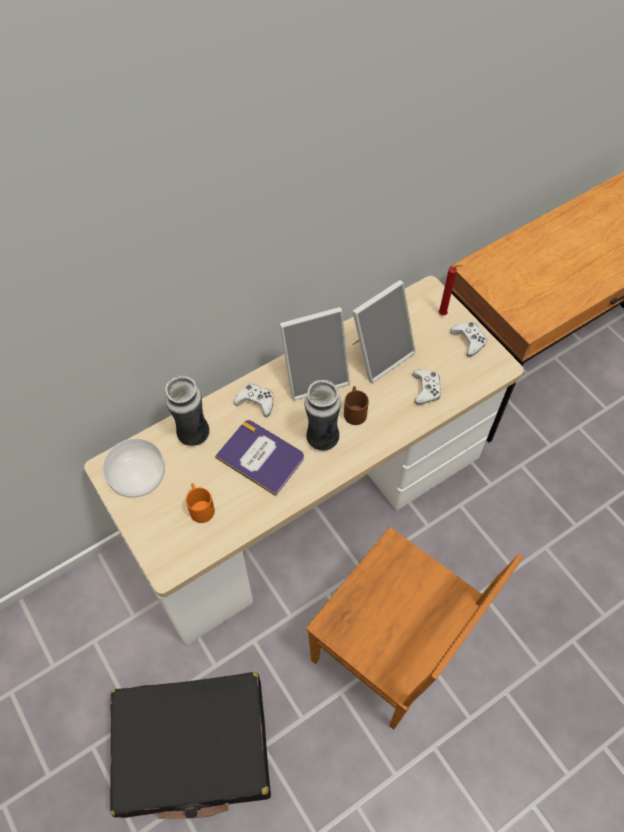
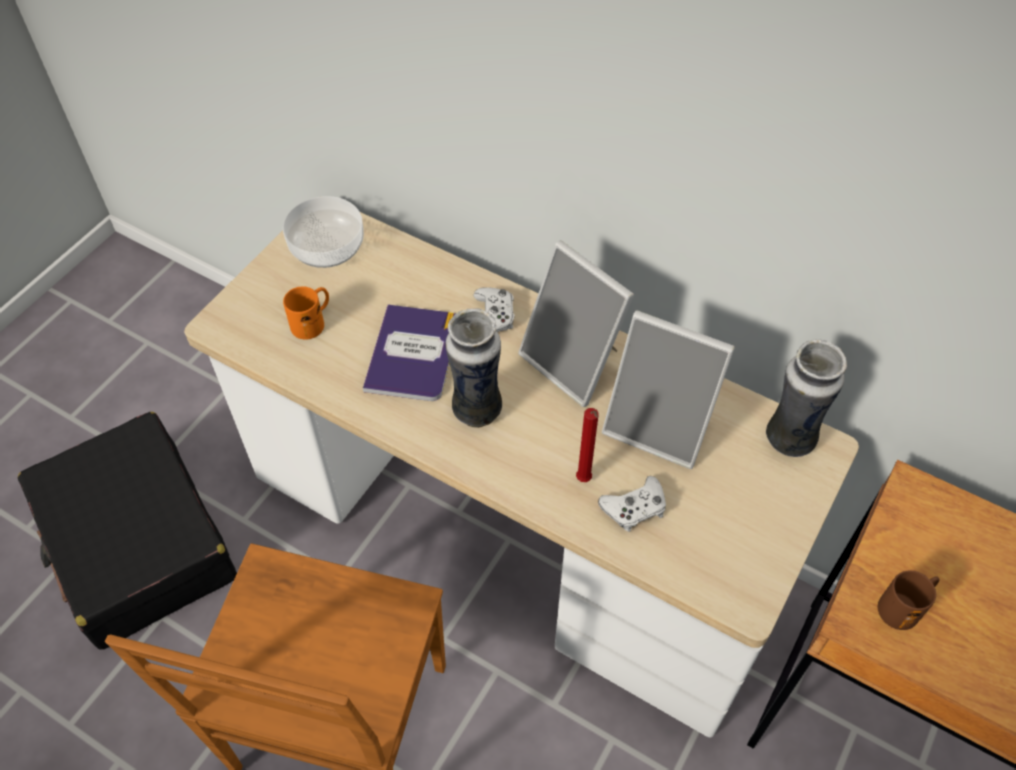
camera: 65 degrees right, 5 degrees down
vase [165,376,210,446] -> vase moved to [766,339,847,457]
brown mug [344,386,369,425] -> brown mug moved to [878,571,940,630]
red candle [438,265,463,315] -> red candle moved to [576,408,599,482]
white game controller [450,322,487,357] -> none

